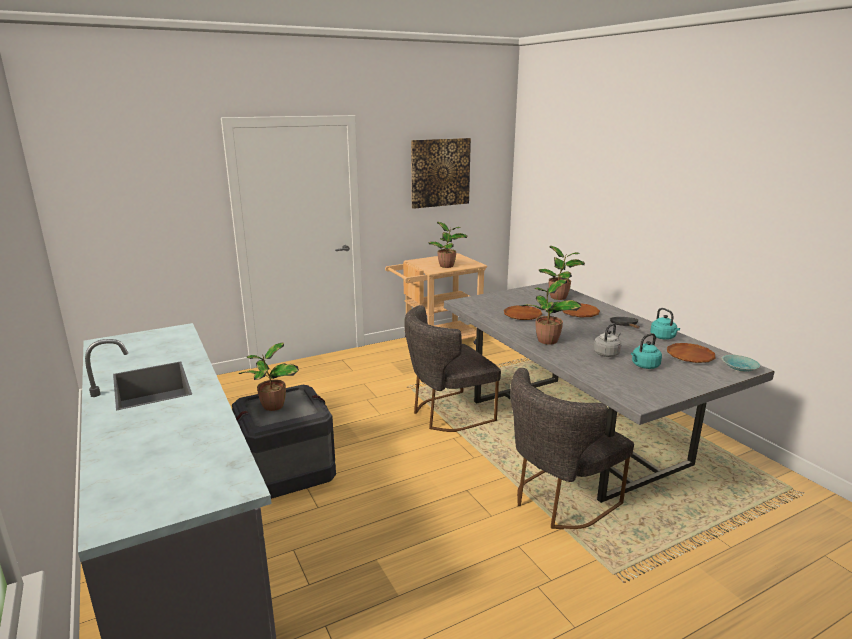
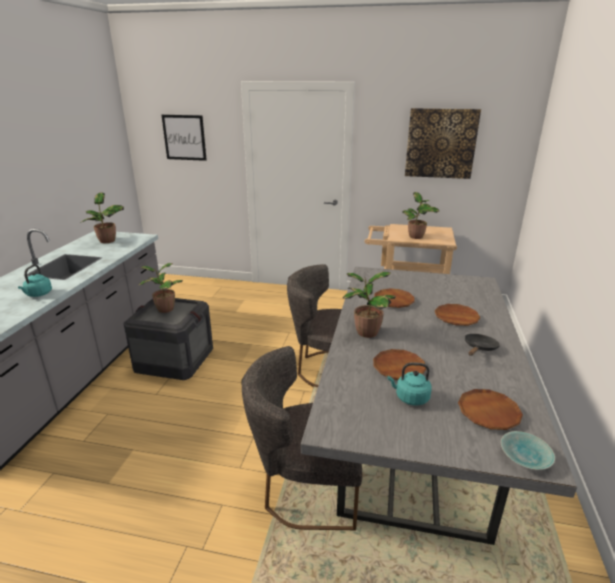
camera: 40 degrees right, 5 degrees up
potted plant [539,246,585,300] -> potted plant moved to [80,192,124,243]
grey kettle [594,323,621,357] -> brown plate [373,349,426,380]
turquoise kettle [650,308,680,340] -> turquoise kettle moved to [18,265,52,297]
none -> picture [162,115,207,161]

